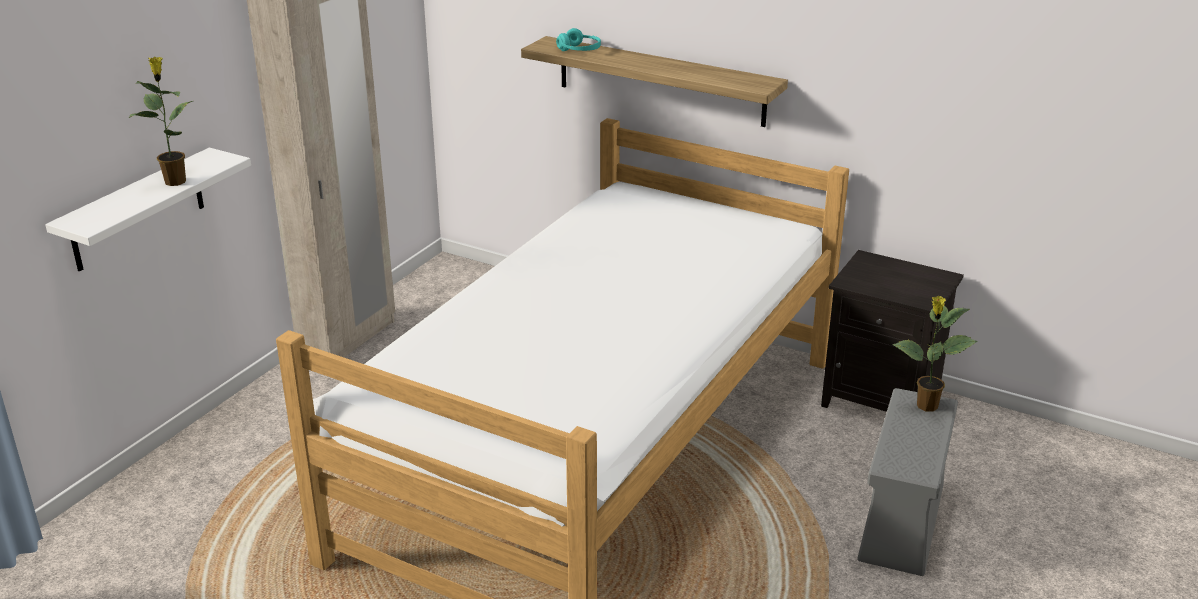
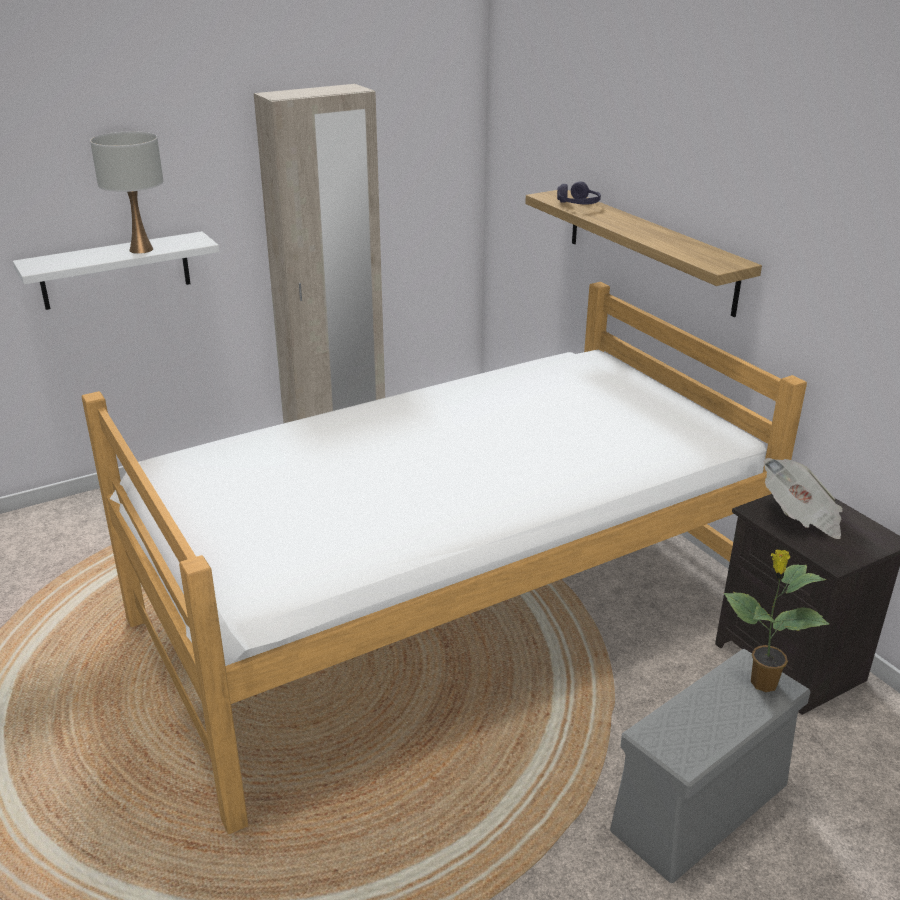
camera: 30 degrees right, 0 degrees up
potted plant [129,57,193,186] -> white table lamp [90,131,163,254]
turquoise headphones [556,28,601,51] -> purple headphones [557,181,601,204]
none -> newspaper [764,458,843,539]

